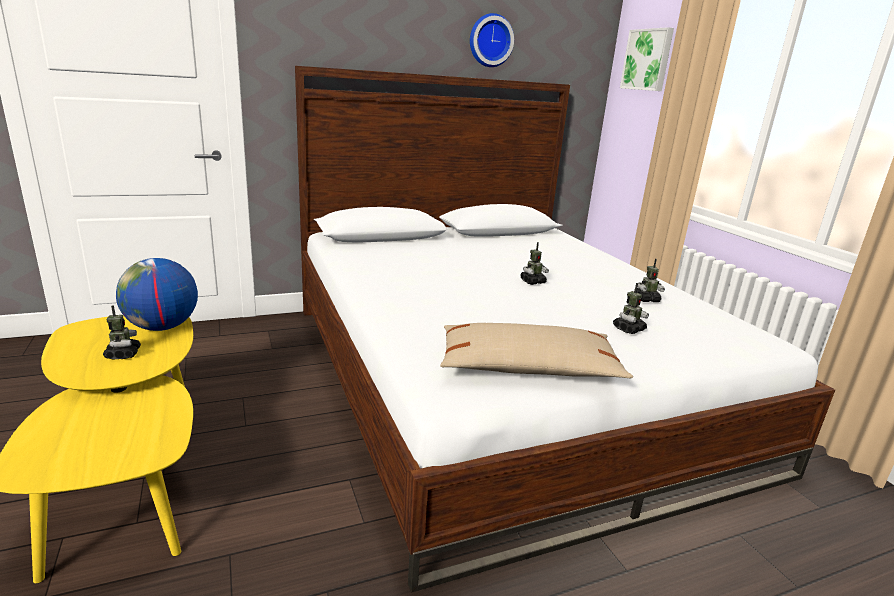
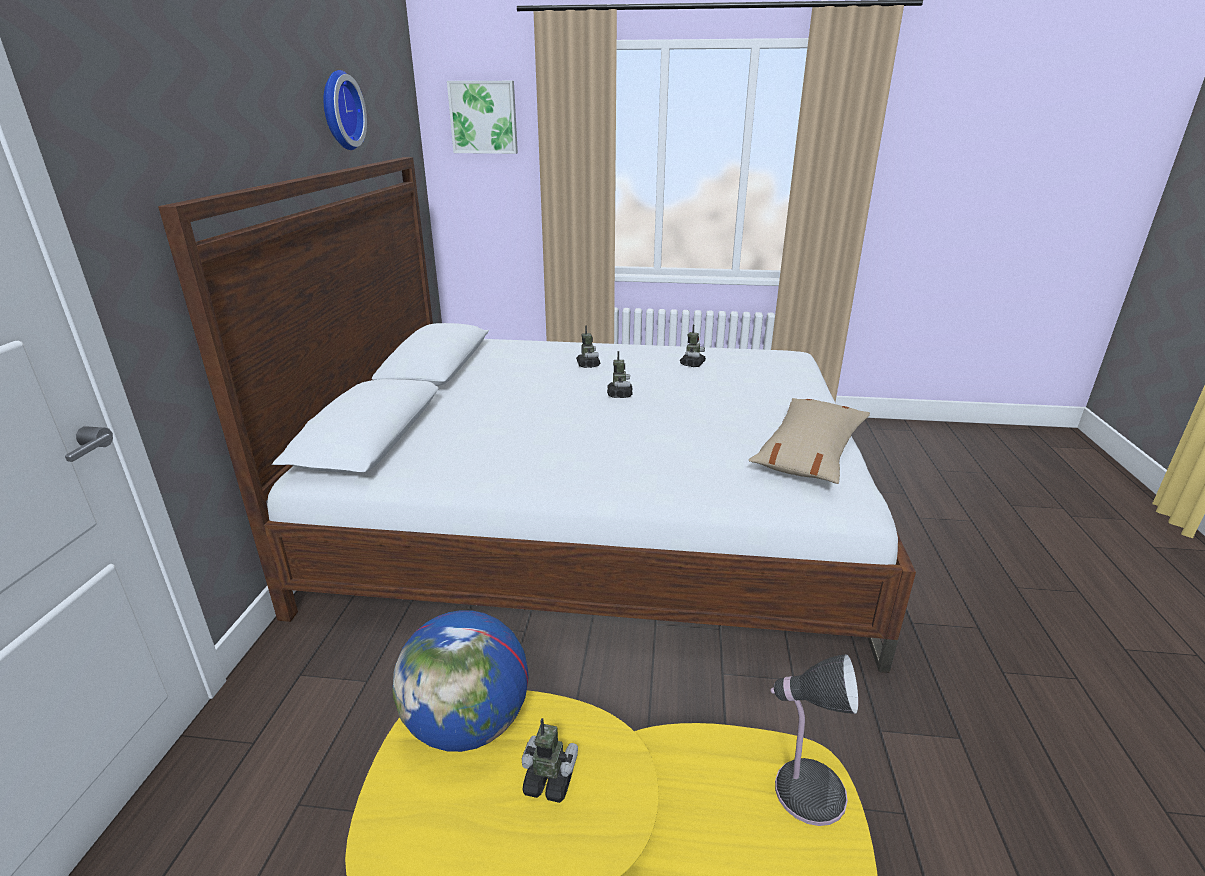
camera: 60 degrees left, 5 degrees up
toy robot [613,283,649,334] -> toy robot moved to [576,326,600,368]
none -> table lamp [770,654,858,826]

